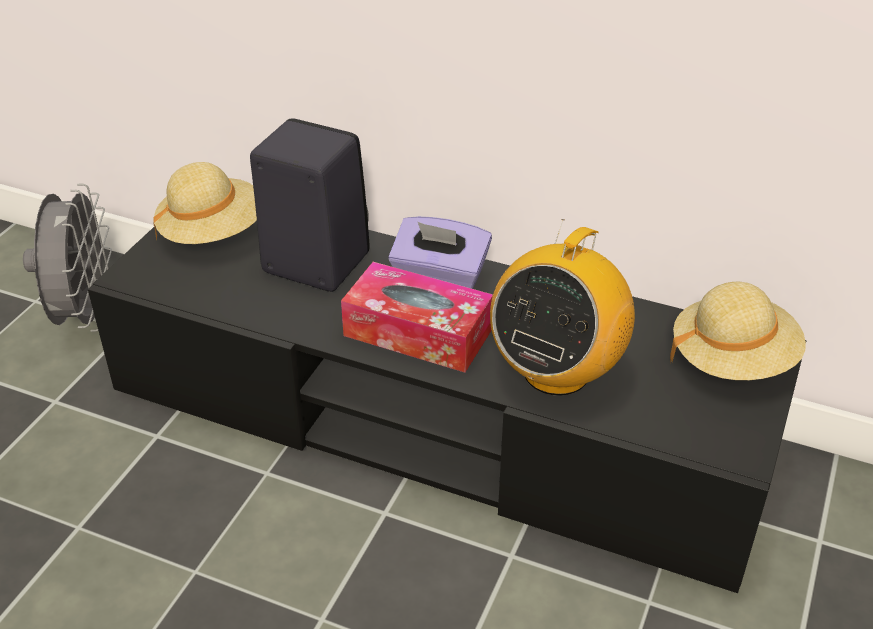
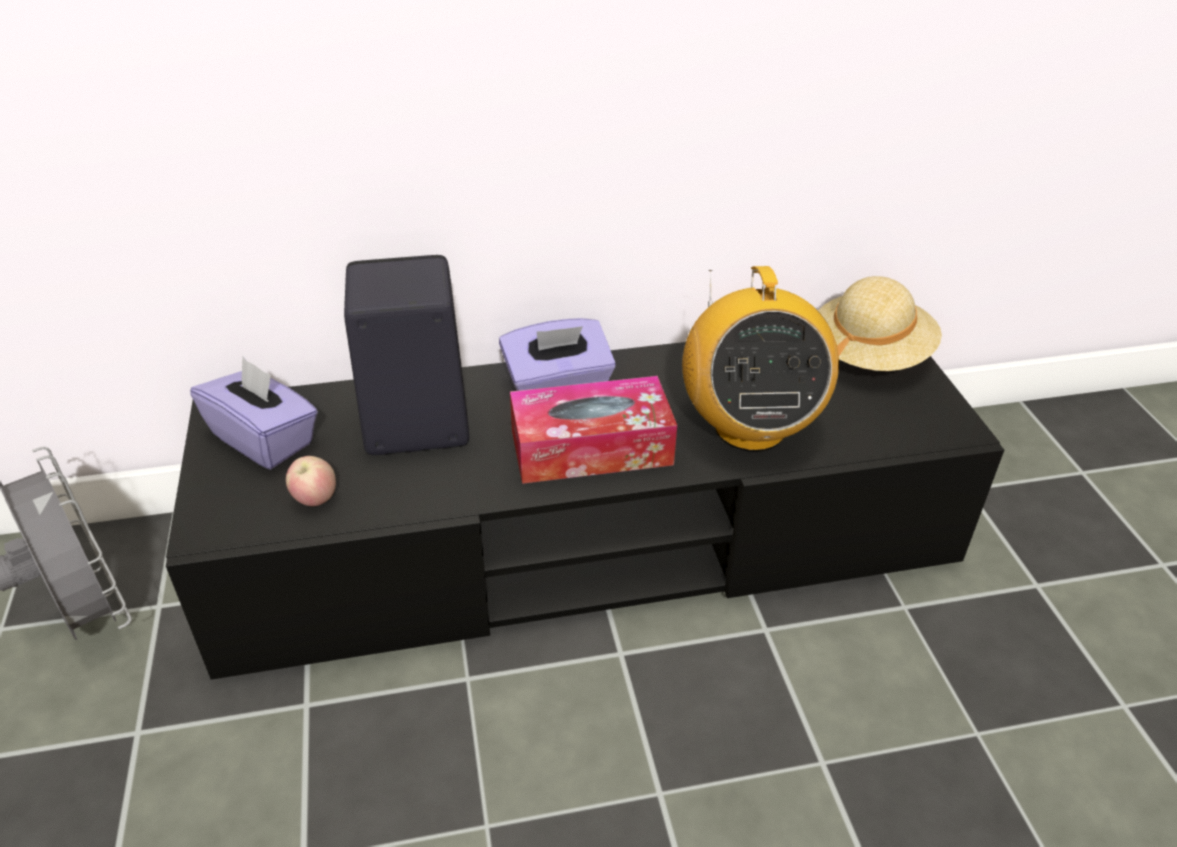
camera: 35 degrees left, 0 degrees up
beige hat [153,162,257,244] -> purple tissue box [190,357,318,469]
none -> apple [286,456,336,506]

